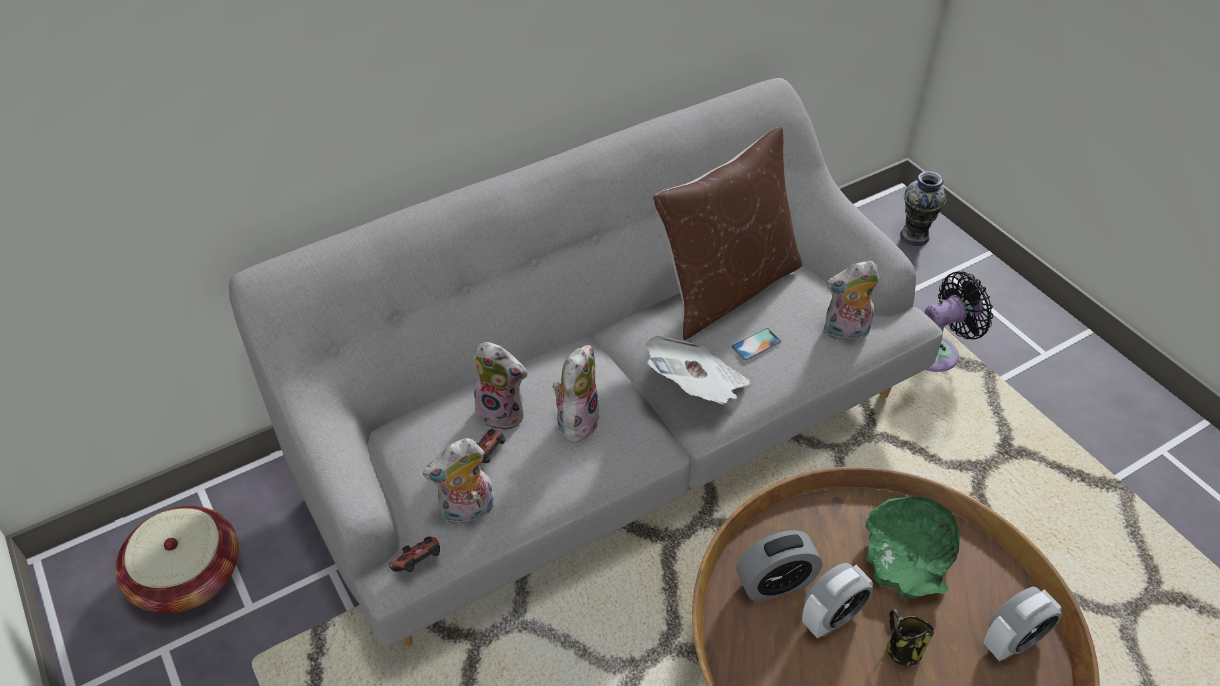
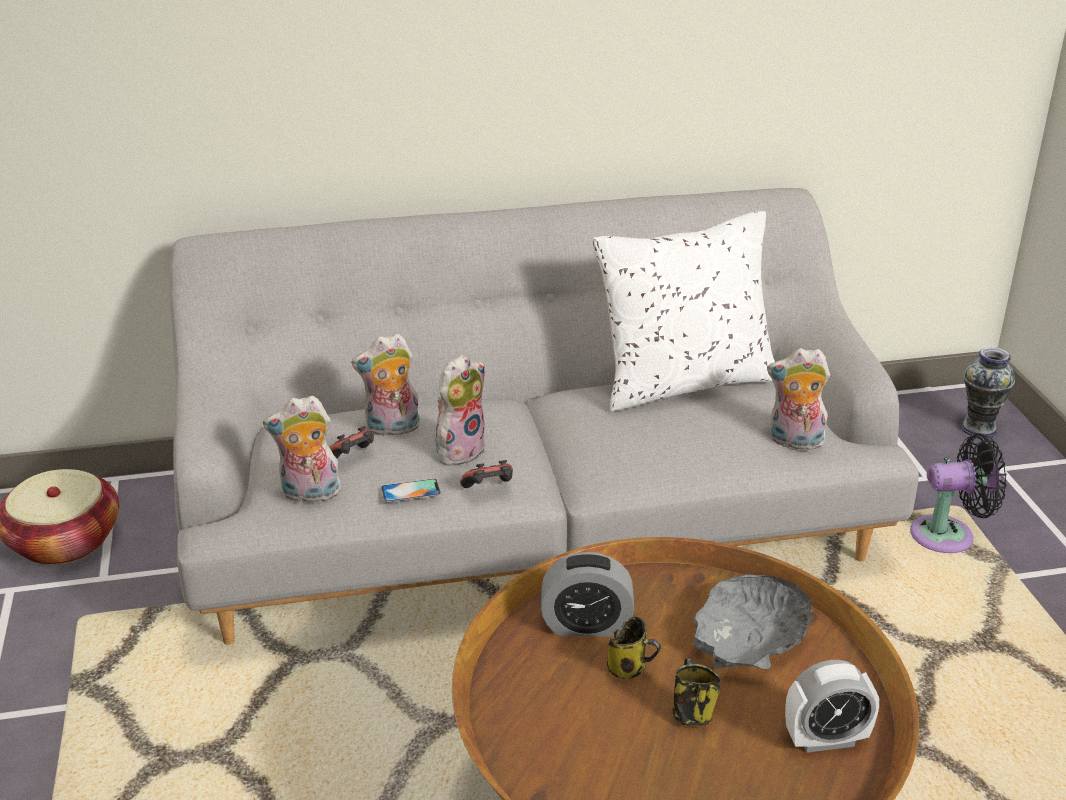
camera: 20 degrees right, 15 degrees down
game controller [389,536,440,572] -> game controller moved to [460,460,513,488]
plush toy [474,342,527,431] -> plush toy turned 120 degrees clockwise [351,333,420,436]
newspaper [645,336,750,404] -> none
brown pillow [653,127,802,340] -> white pillow [593,211,775,412]
phone [732,328,781,360] -> phone moved to [381,479,441,502]
alarm clock [802,563,873,639] -> mug [607,617,661,679]
green bowl [865,496,960,600] -> grey bowl [693,574,812,669]

